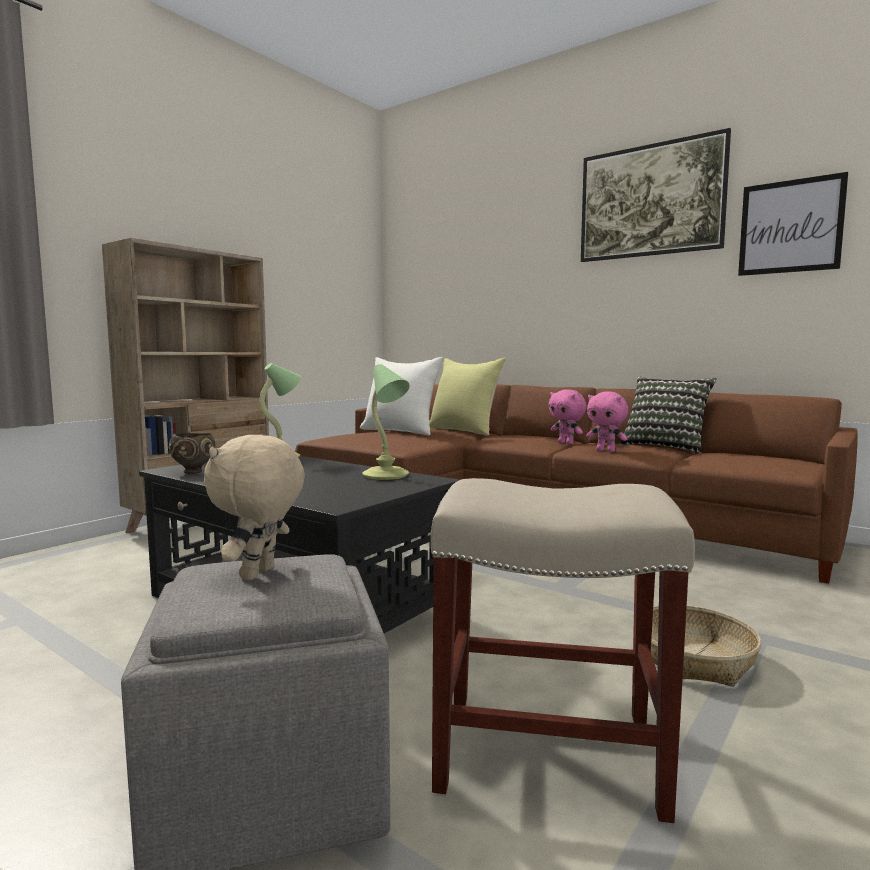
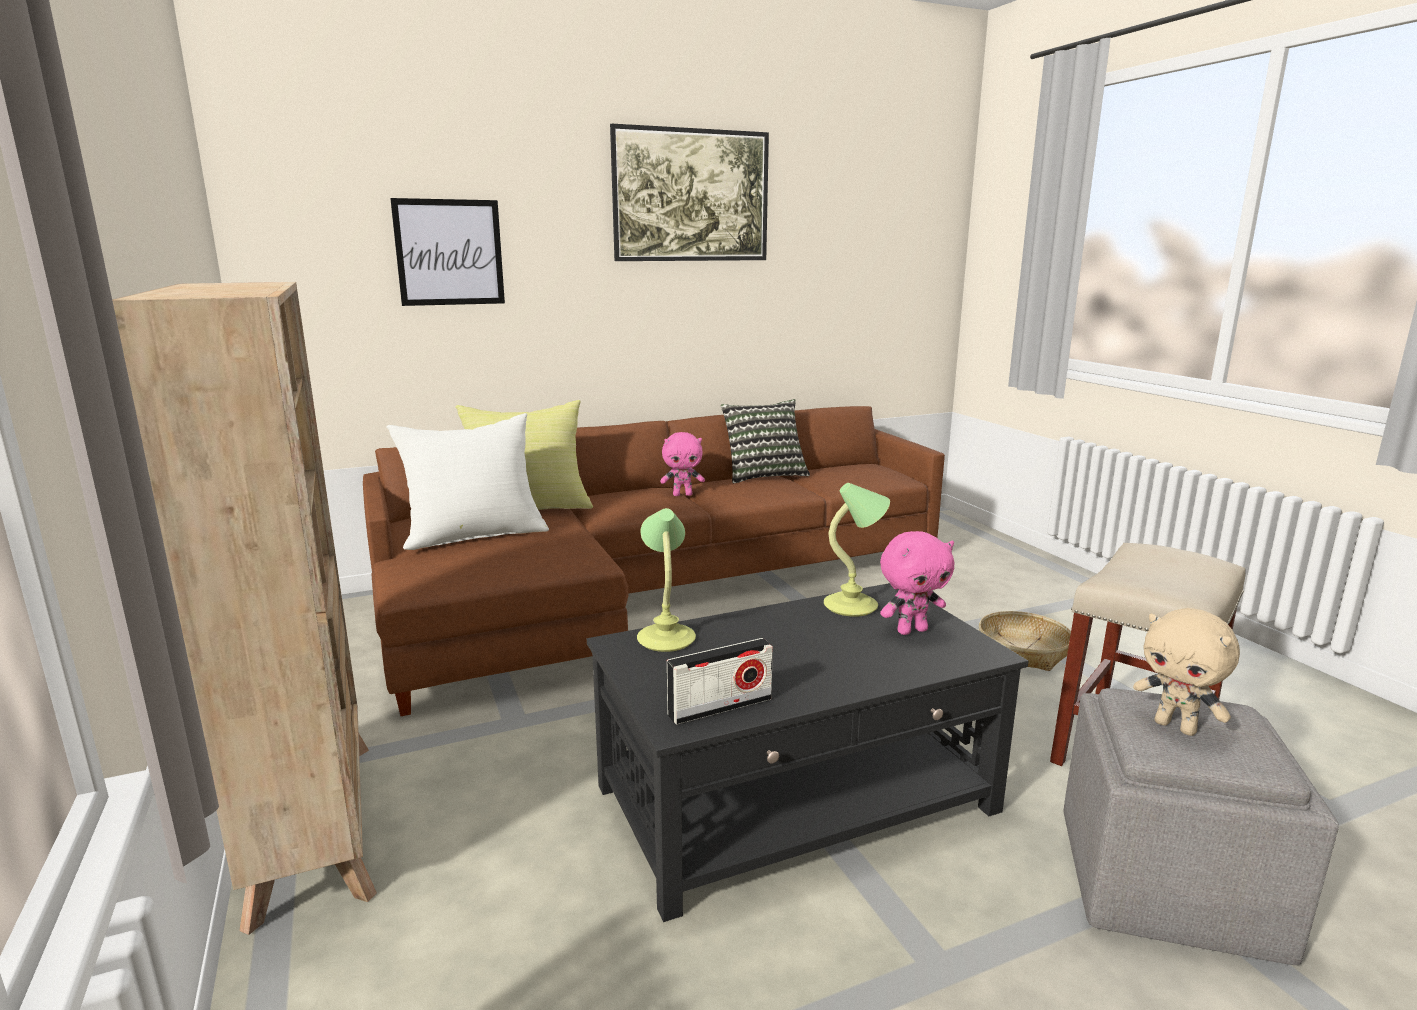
camera: 60 degrees left, 10 degrees up
brown bowl [169,433,216,474] -> radio [667,638,773,725]
pink plush toy [586,391,628,452] -> pink plush toy moved to [880,531,954,635]
picture [738,172,848,276] -> picture moved to [390,198,505,306]

